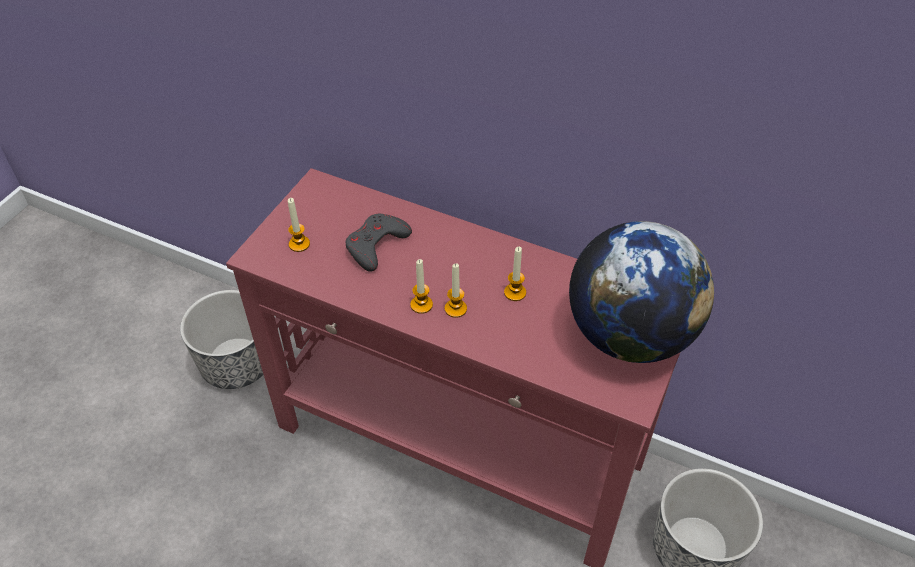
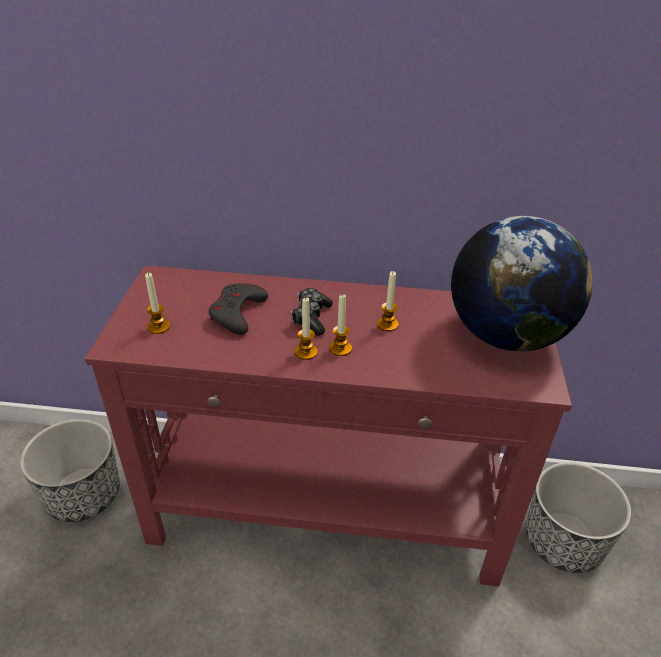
camera: 20 degrees left, 10 degrees down
none -> game controller [291,288,333,335]

